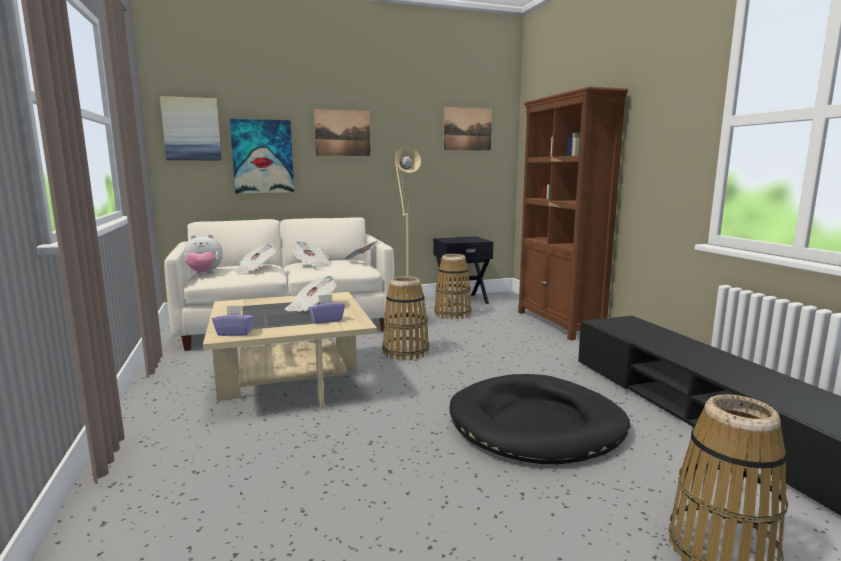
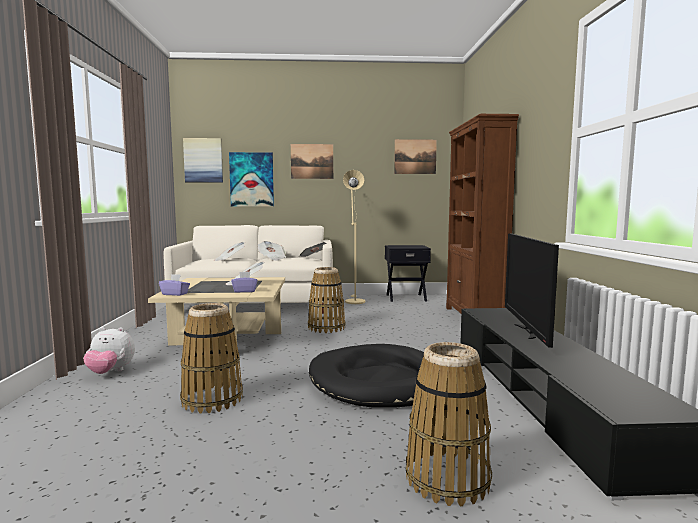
camera: 15 degrees right, 5 degrees down
plush toy [184,235,223,274] -> plush toy moved to [83,327,135,374]
basket [434,254,472,319] -> basket moved to [180,303,243,413]
none -> television [505,233,559,348]

